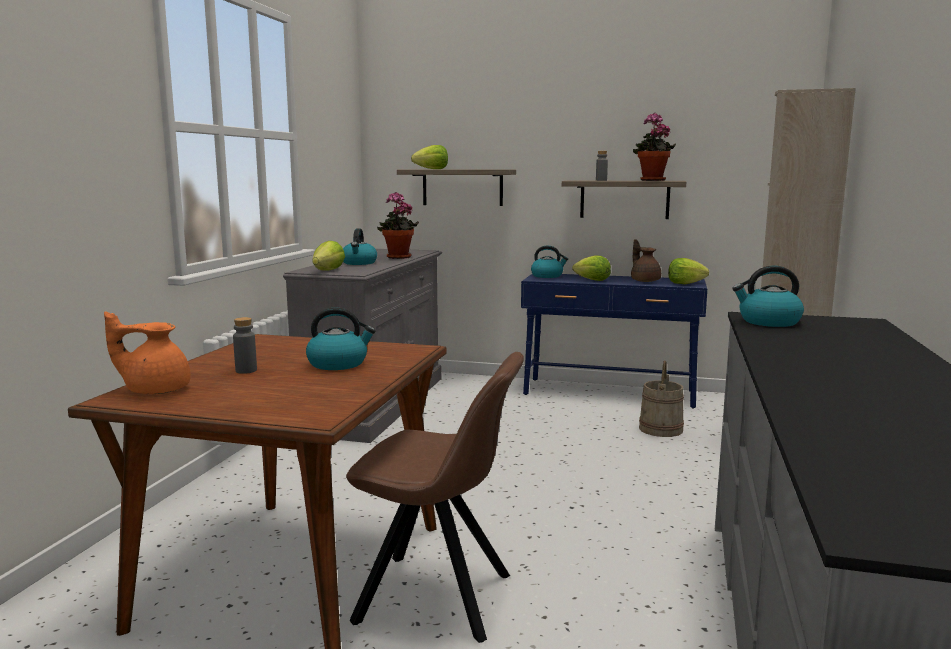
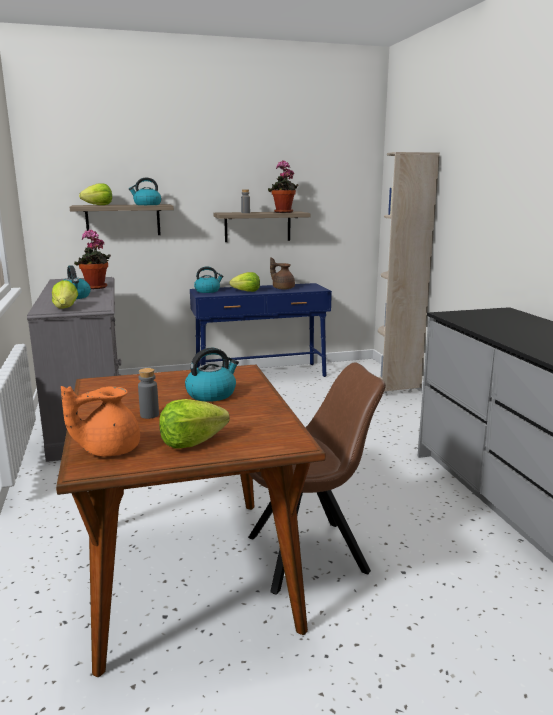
camera: 30 degrees left, 5 degrees up
beige bucket [639,361,684,437] -> none
lettuce [668,258,709,284] -> lettuce moved to [159,399,230,448]
kettle [732,266,804,327] -> kettle moved to [129,178,161,205]

